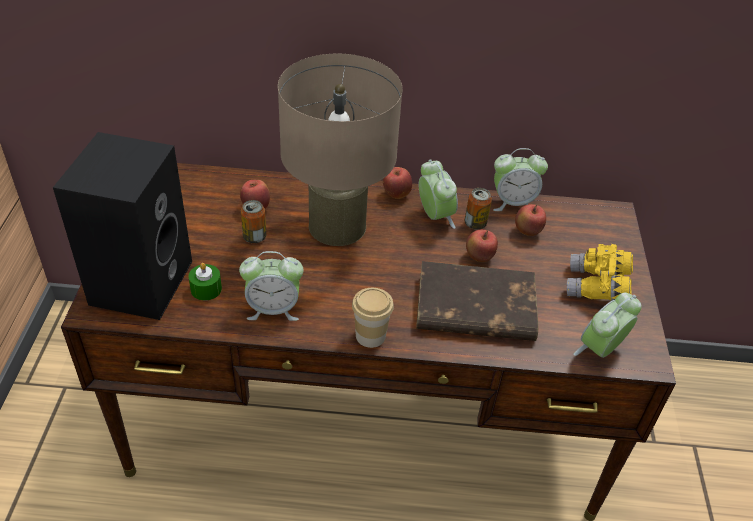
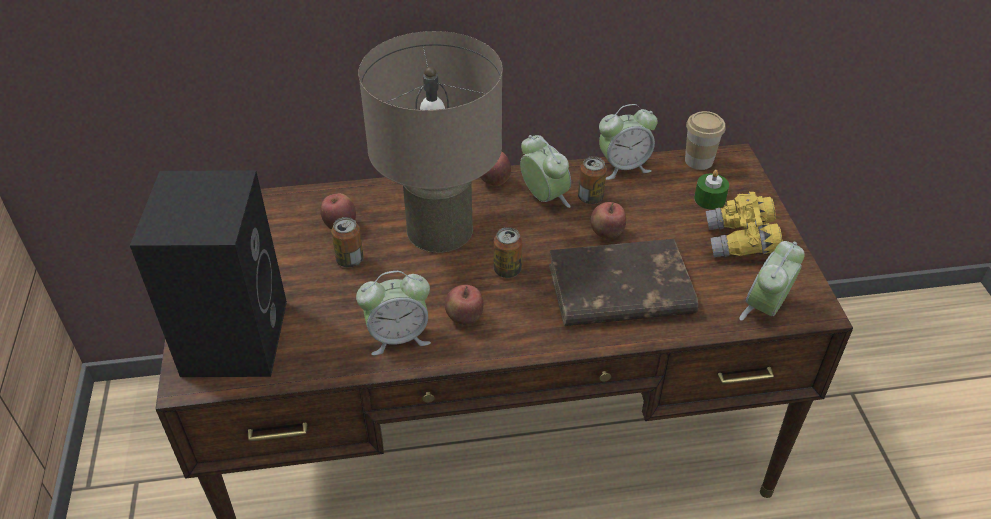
camera: 10 degrees left, 0 degrees up
green candle [189,263,222,301] -> green candle moved to [694,170,729,210]
cup [352,288,394,348] -> cup moved to [685,111,725,170]
apple [515,204,546,236] -> apple moved to [445,285,484,325]
none -> can [494,227,522,278]

